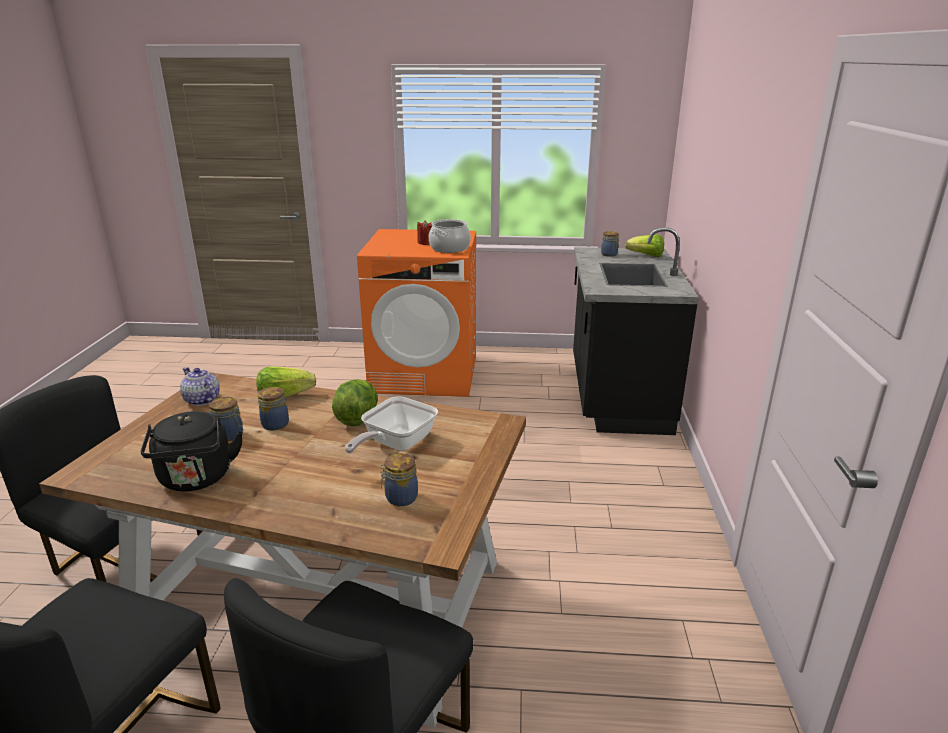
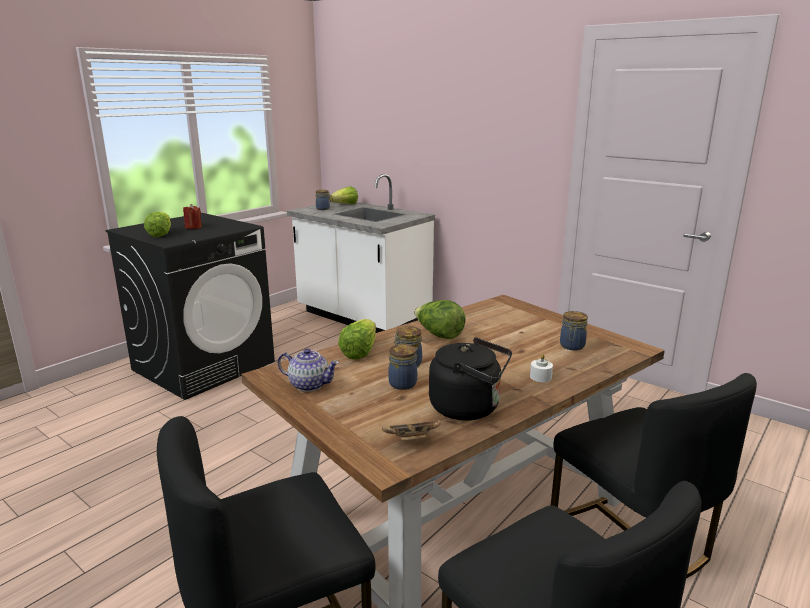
camera: 55 degrees left, 5 degrees down
teapot [180,367,220,406] -> teapot turned 150 degrees counterclockwise [278,348,339,392]
frying pan [345,397,438,453] -> none
orange washing machine [357,229,476,397] -> black washing machine [105,213,275,400]
cooking pot [429,219,471,253] -> none
black counter [573,227,699,435] -> white counter [287,174,435,333]
none -> lettuce [144,212,171,237]
none -> bowl [382,420,441,441]
none -> white candle [530,354,553,382]

